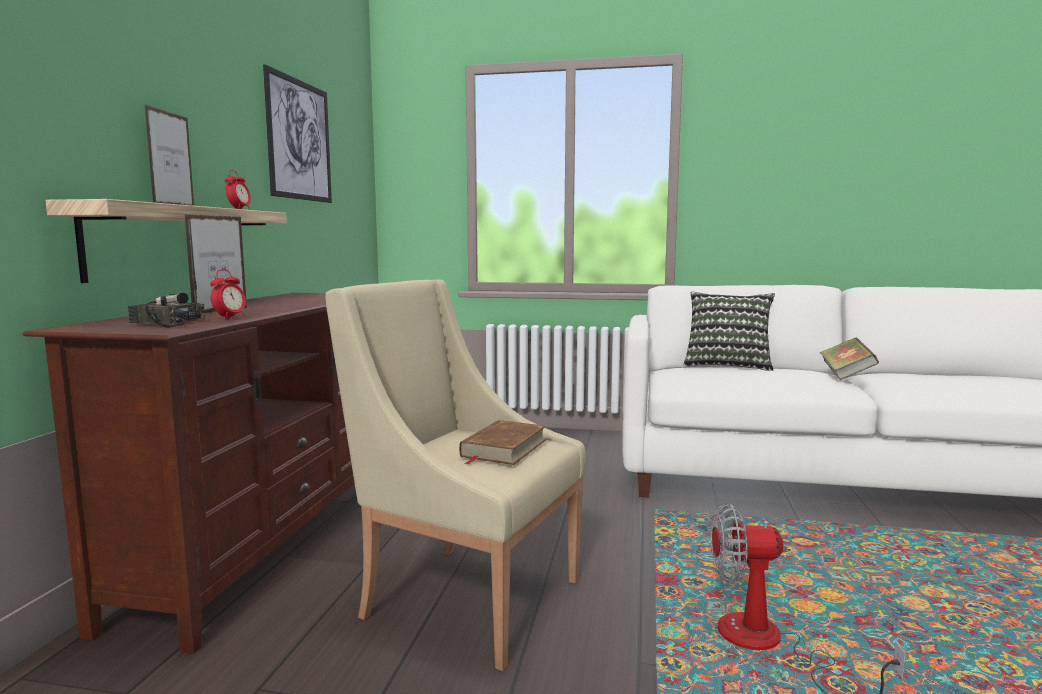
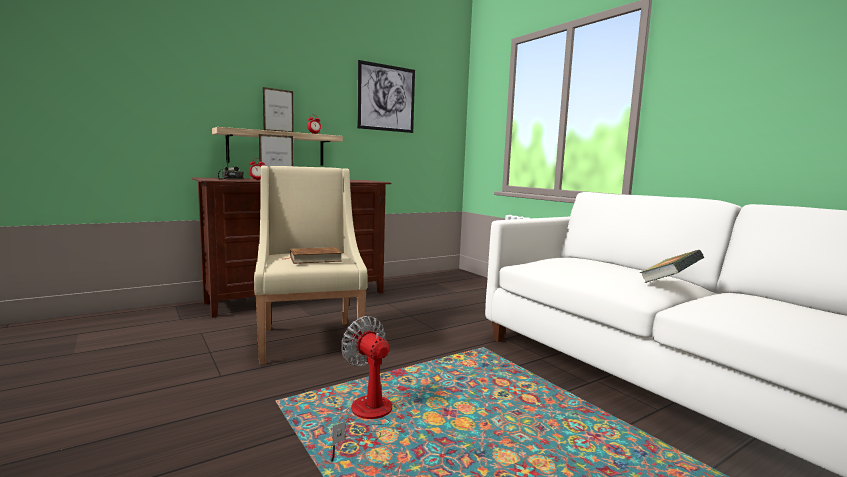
camera: 45 degrees right, 0 degrees up
pillow [684,291,775,371] -> none

